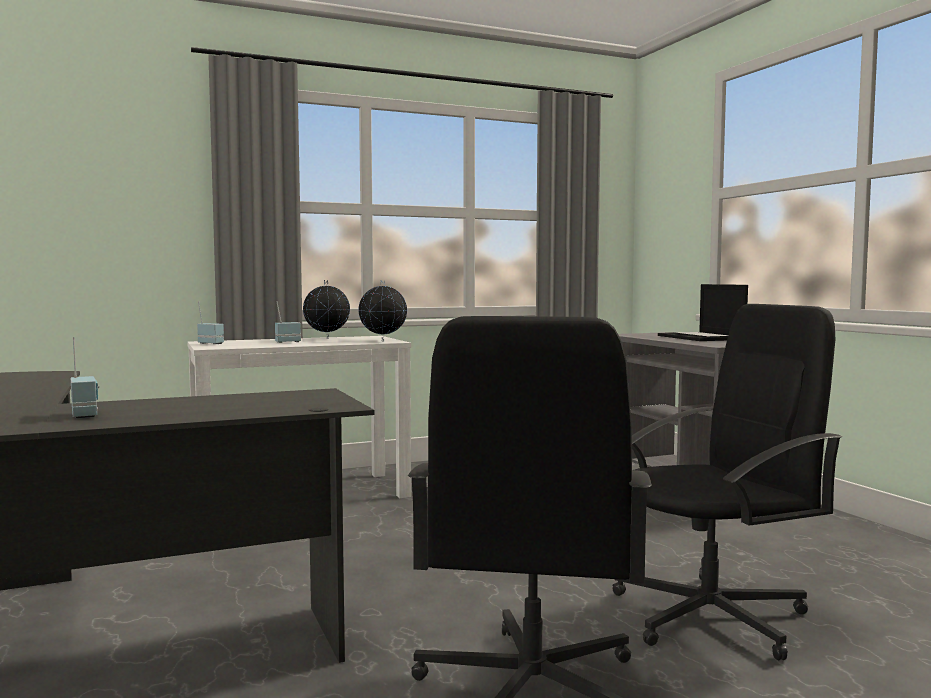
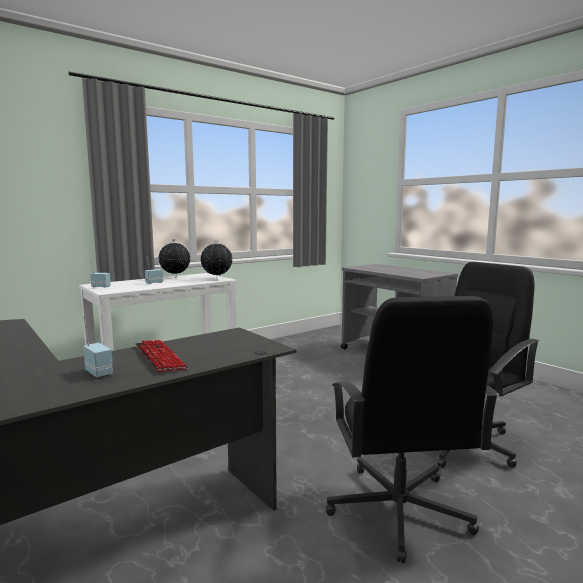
camera: 15 degrees left, 5 degrees up
laptop [658,284,748,341] -> none
none -> keyboard [135,340,188,373]

